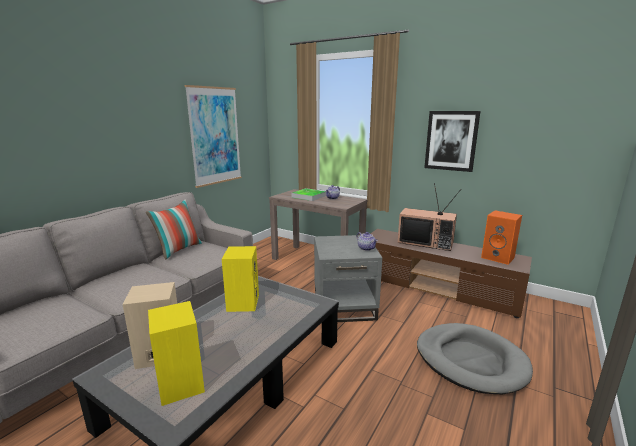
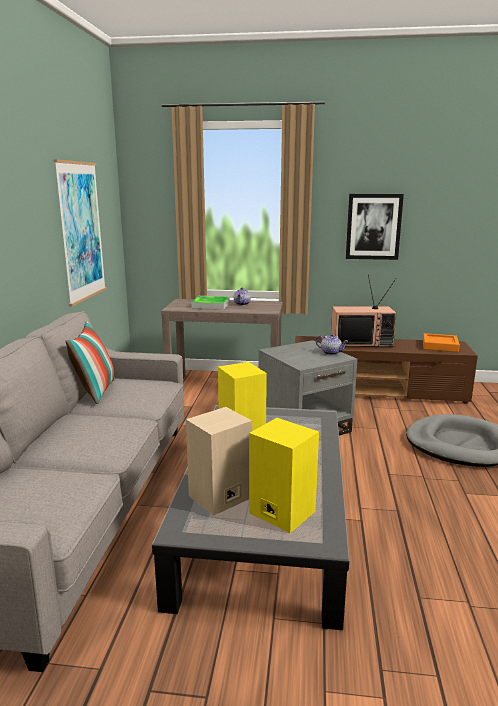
camera: 25 degrees left, 0 degrees up
orange speaker [481,210,522,265] -> orange tray [423,333,460,352]

